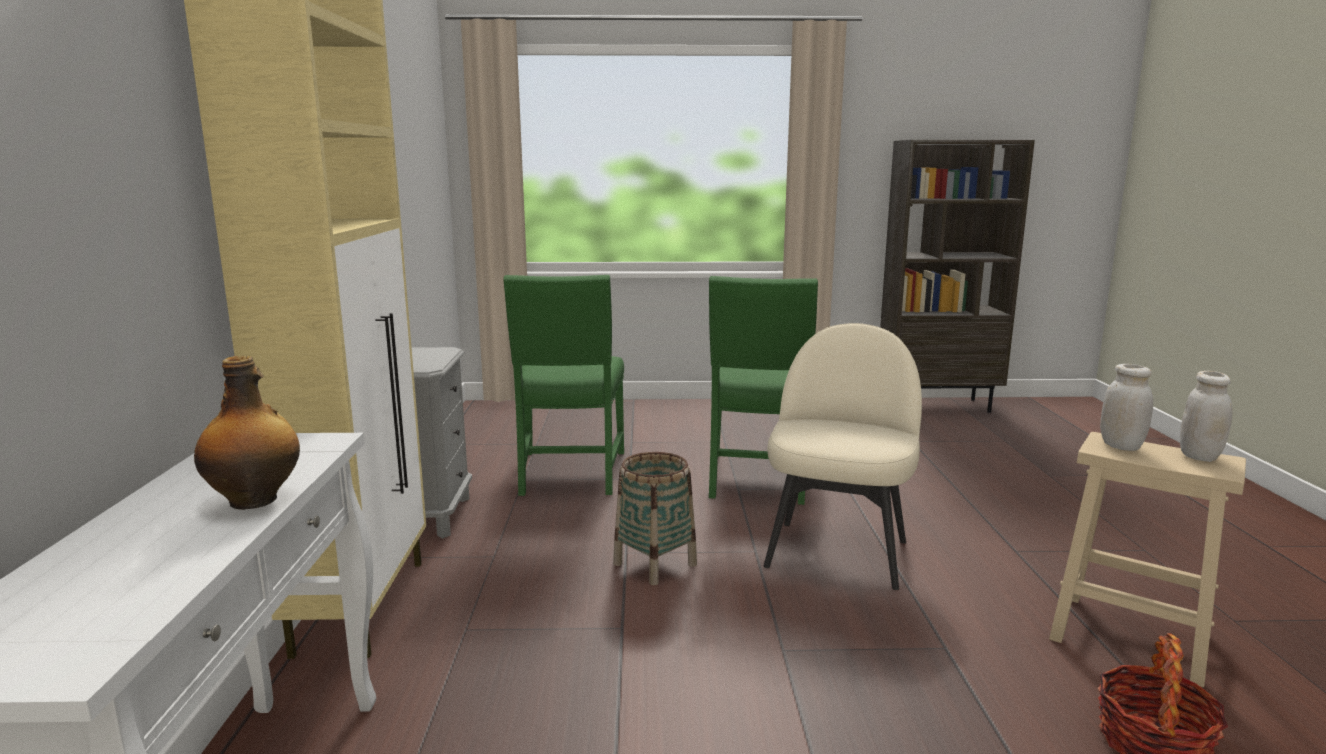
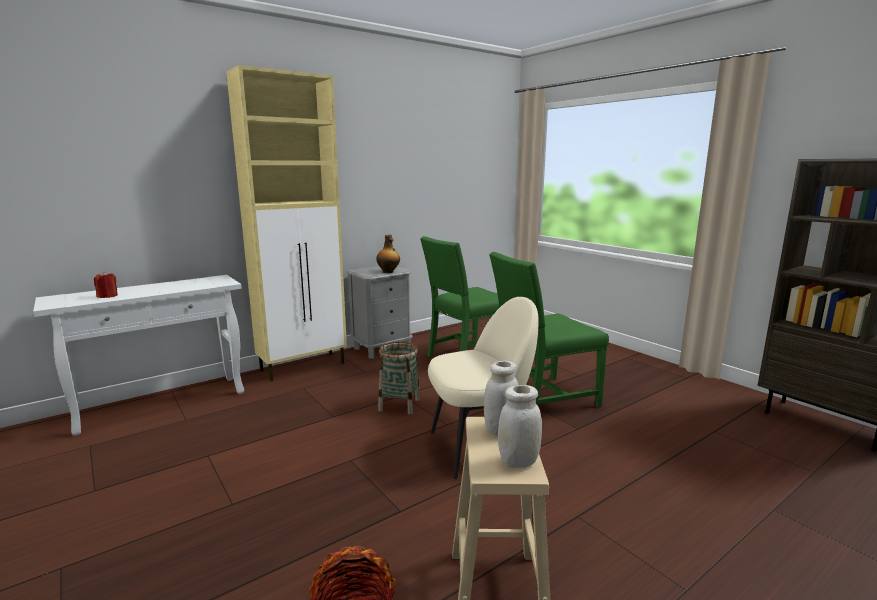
camera: 55 degrees right, 0 degrees up
bottle [194,356,300,510] -> bottle moved to [376,235,400,273]
none -> red candle [94,271,118,298]

